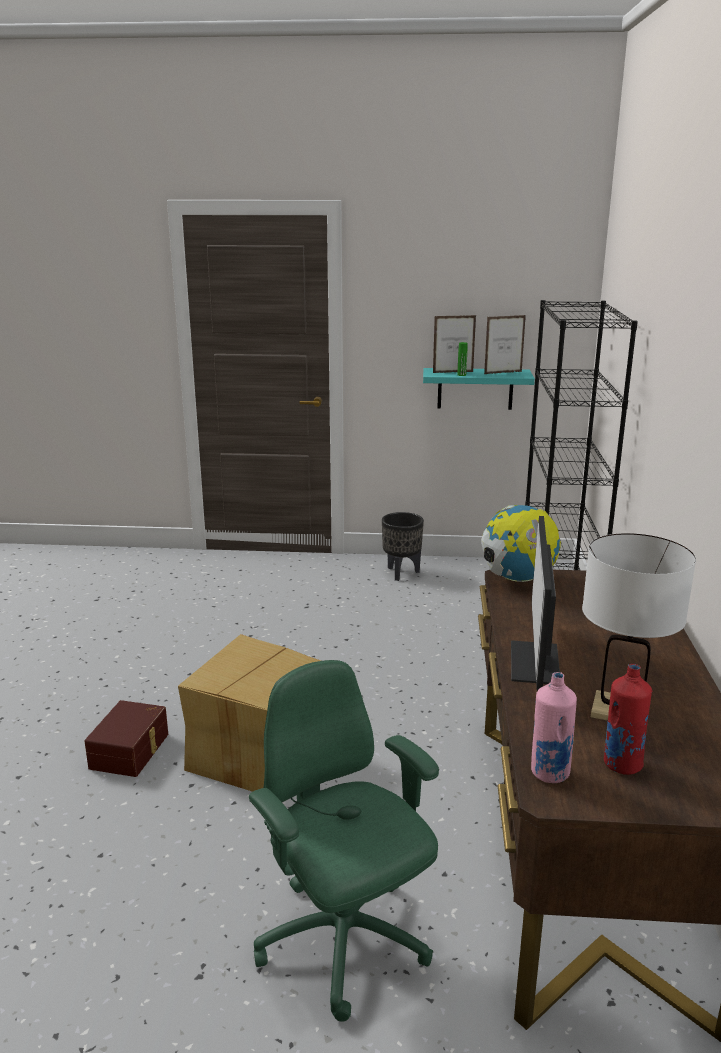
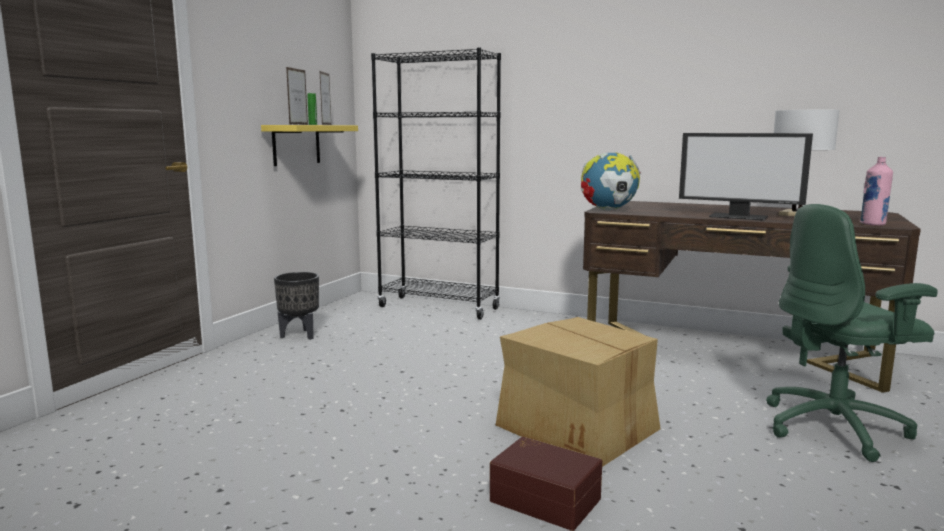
camera: 70 degrees left, 10 degrees down
turquoise shelf [423,368,535,410] -> yellow shelf [261,125,358,166]
red bottle [604,664,652,775] -> none

